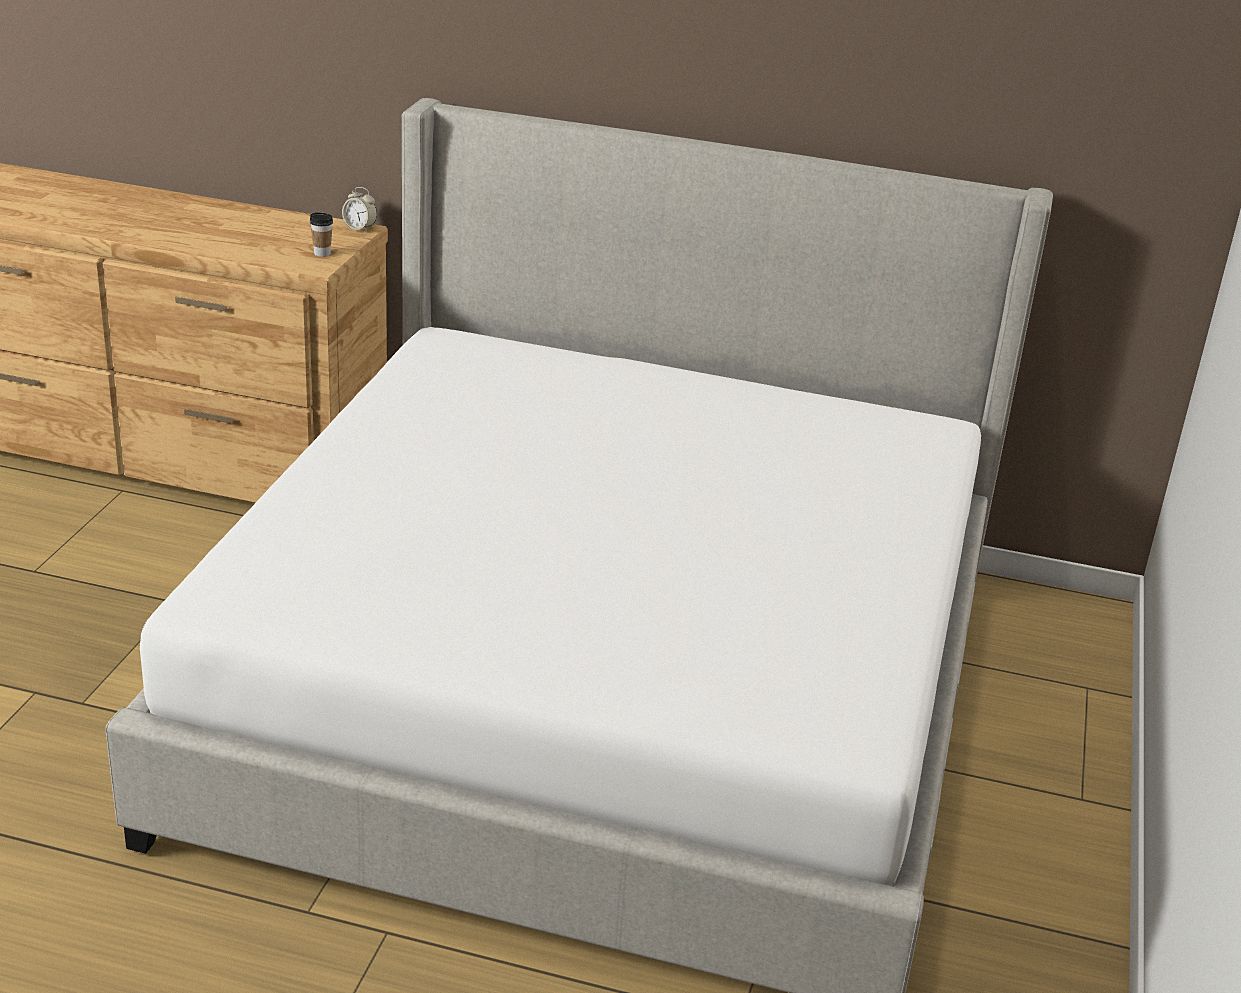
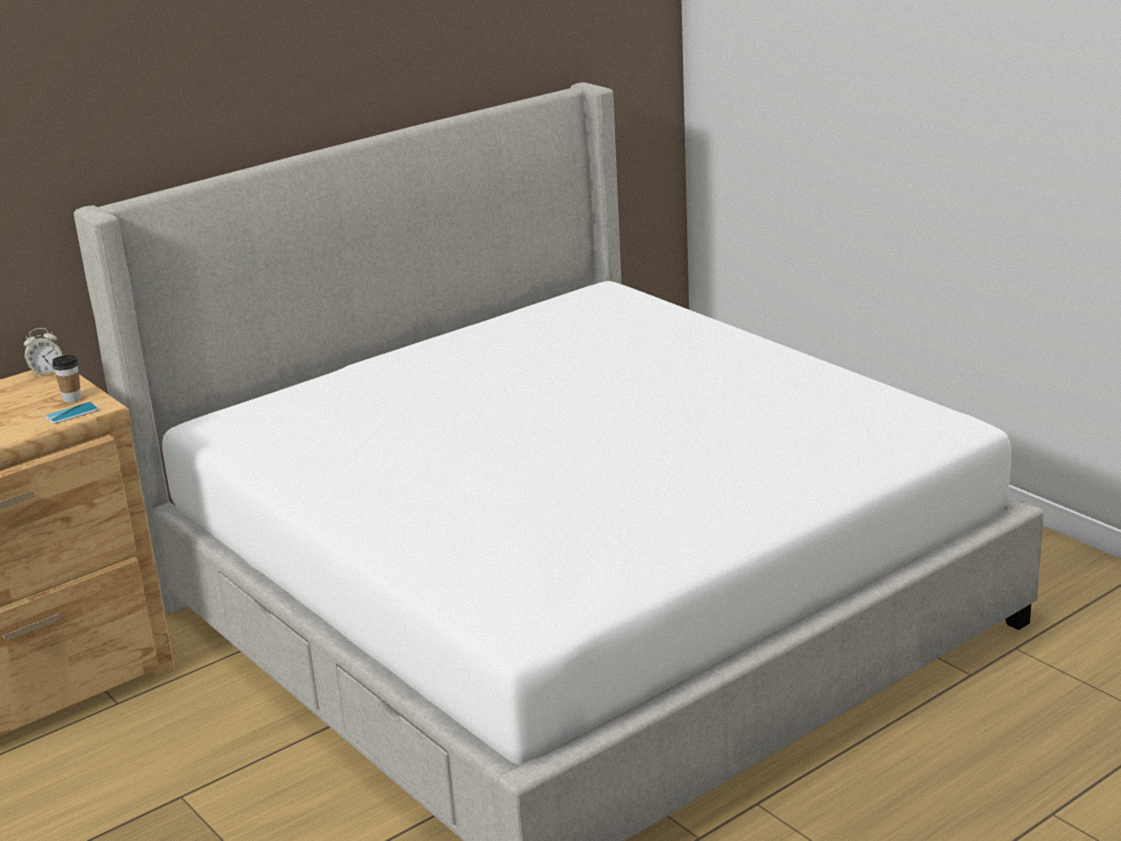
camera: 50 degrees left, 5 degrees down
none -> phone [45,402,99,424]

